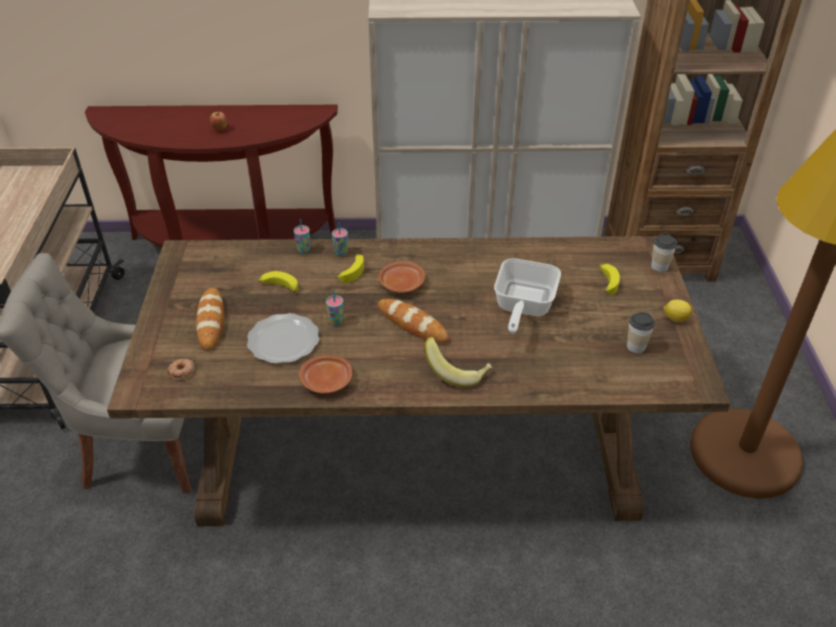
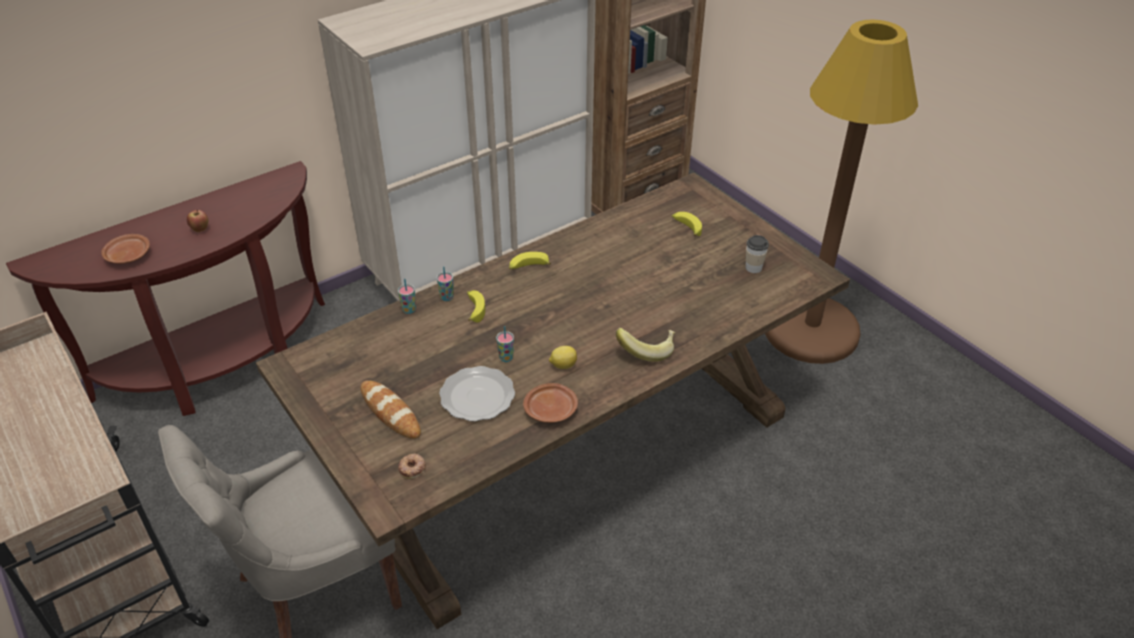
camera: 35 degrees left, 0 degrees up
banana [258,271,298,293] -> banana moved to [509,252,551,269]
bread [378,299,449,343] -> none
brown plate [379,261,425,293] -> brown plate moved to [101,234,150,264]
frying pan [494,258,561,333] -> none
cup [651,233,677,272] -> none
lemon [663,300,692,322] -> lemon moved to [549,346,577,369]

